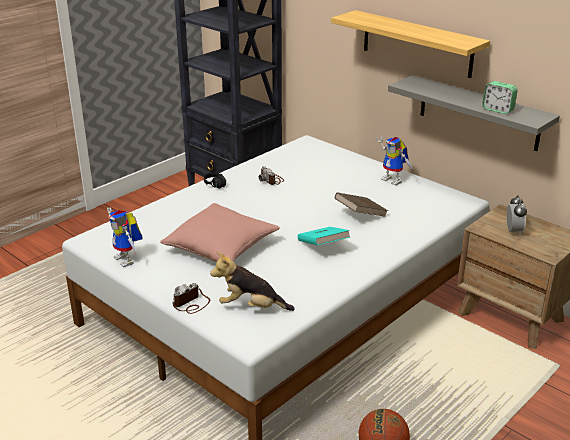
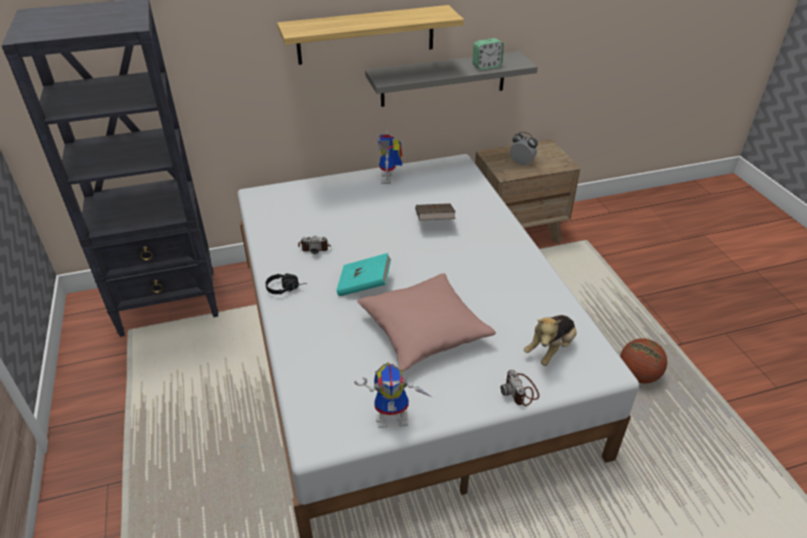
camera: 60 degrees left, 10 degrees up
turquoise book [298,227,350,245] -> turquoise book moved to [336,253,391,296]
toy robot [376,136,414,186] -> toy robot turned 105 degrees clockwise [377,130,402,184]

